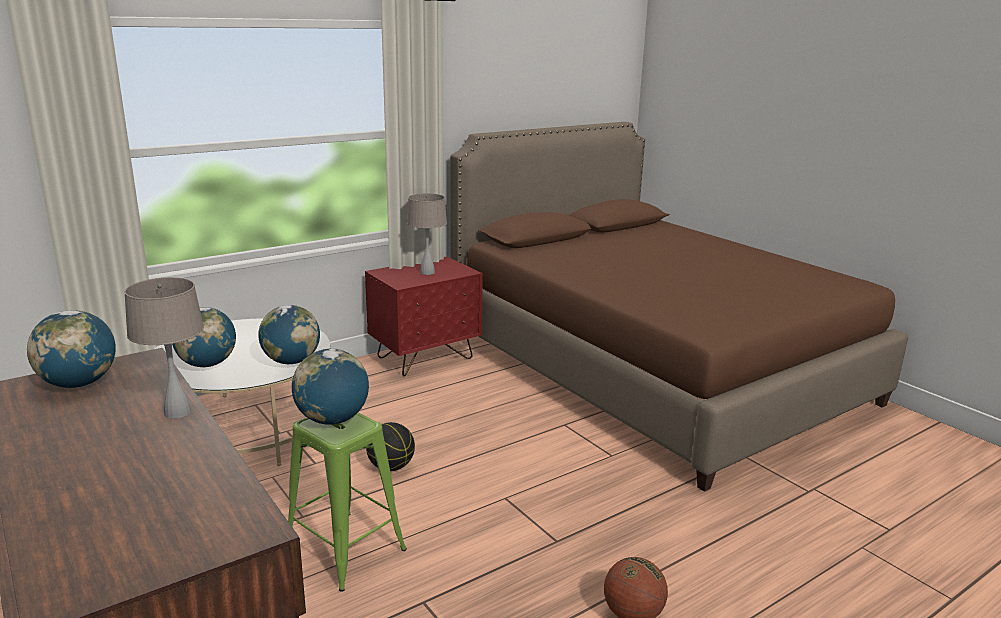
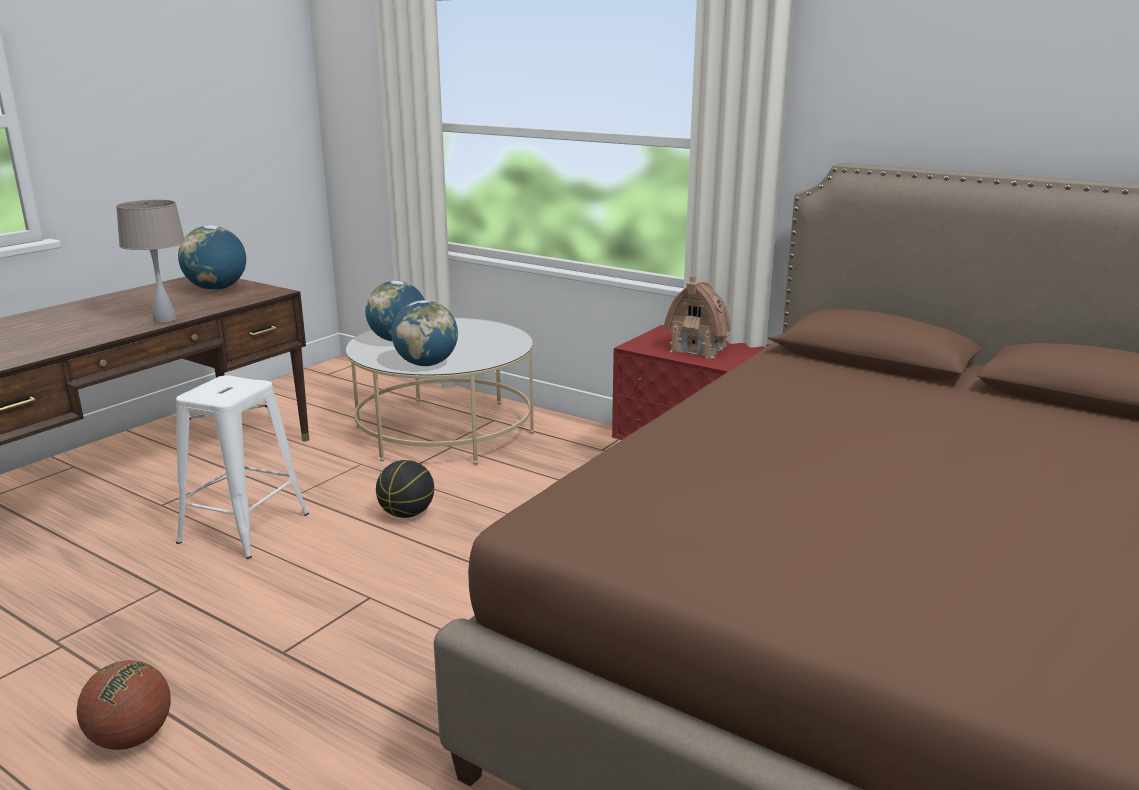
camera: 70 degrees right, 0 degrees up
green stool [288,413,407,592] -> white stool [176,375,309,559]
globe [292,349,369,425] -> none
beige table lamp [407,193,447,275] -> toy house [663,275,730,359]

